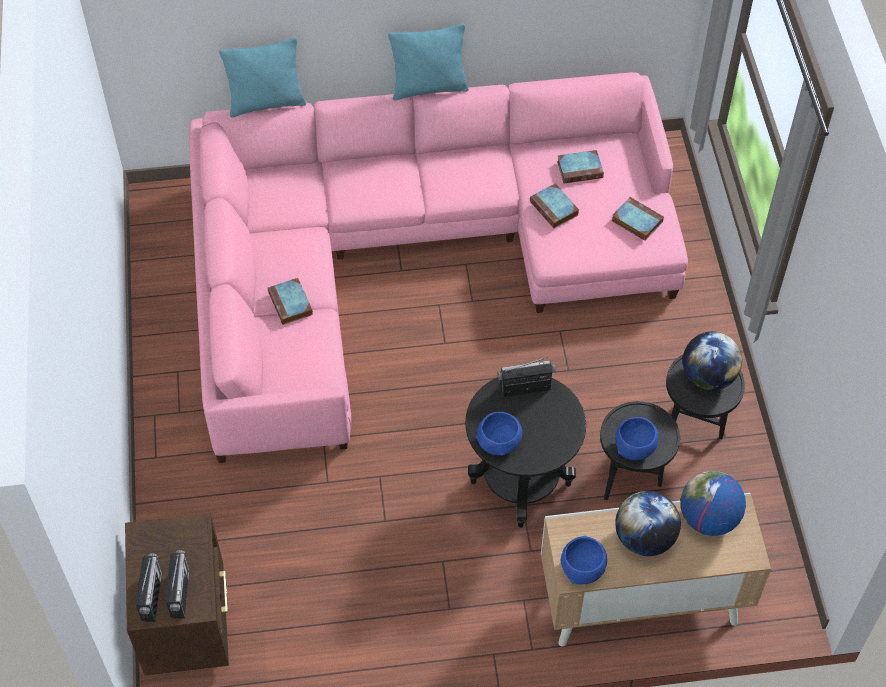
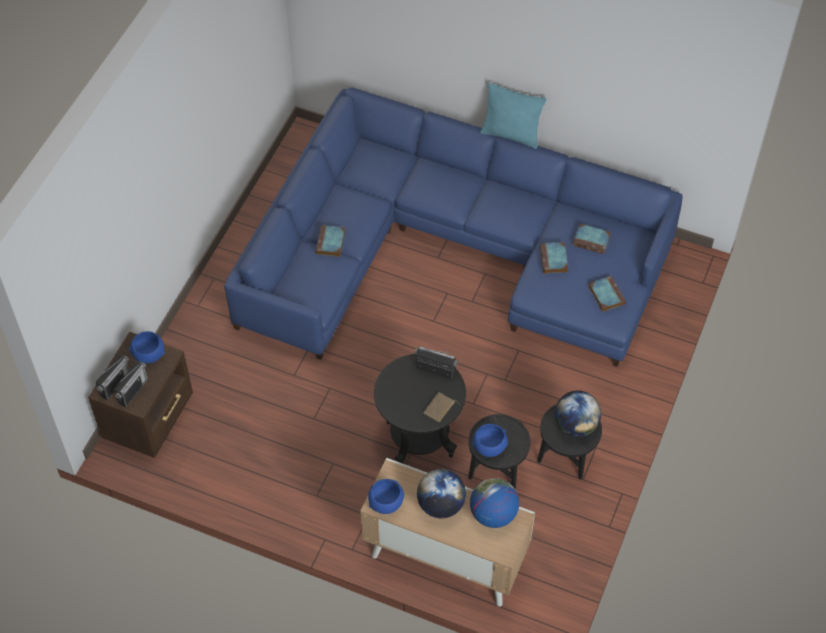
camera: 30 degrees right, 0 degrees up
pink sofa [189,72,688,463] -> blue sofa [224,87,683,367]
turquoise pillow [219,38,306,117] -> none
blue bowl [476,412,522,456] -> blue bowl moved to [129,331,165,363]
none -> brown book [424,392,460,422]

